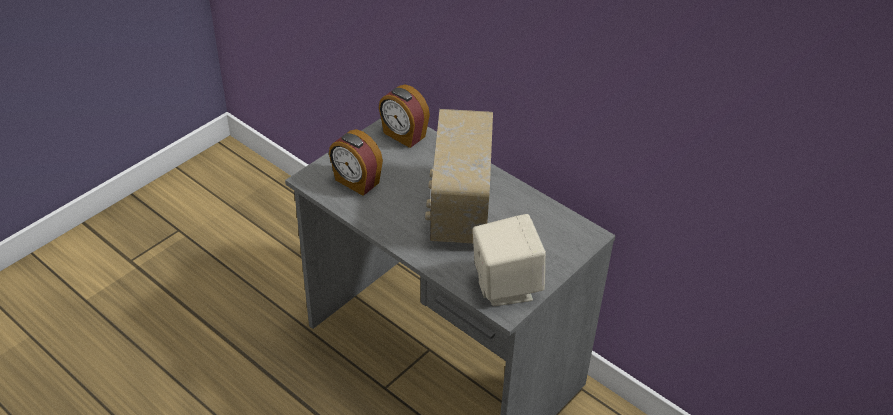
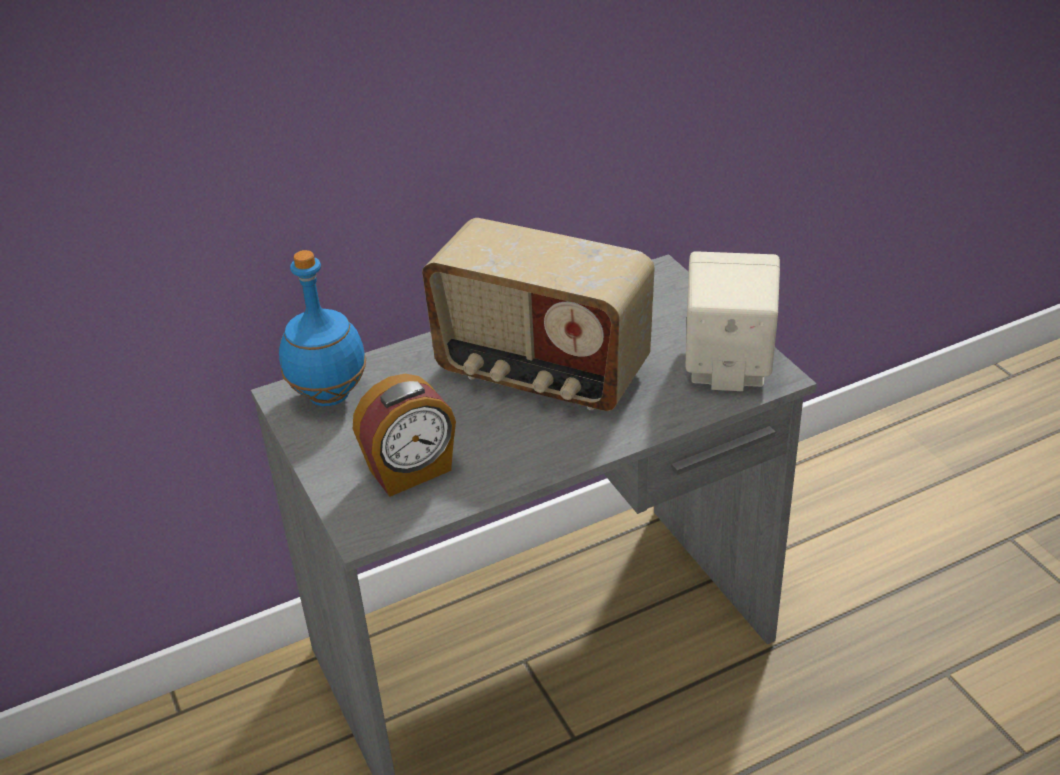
camera: 65 degrees left, 5 degrees down
alarm clock [379,84,430,148] -> blue bottle [279,250,366,406]

